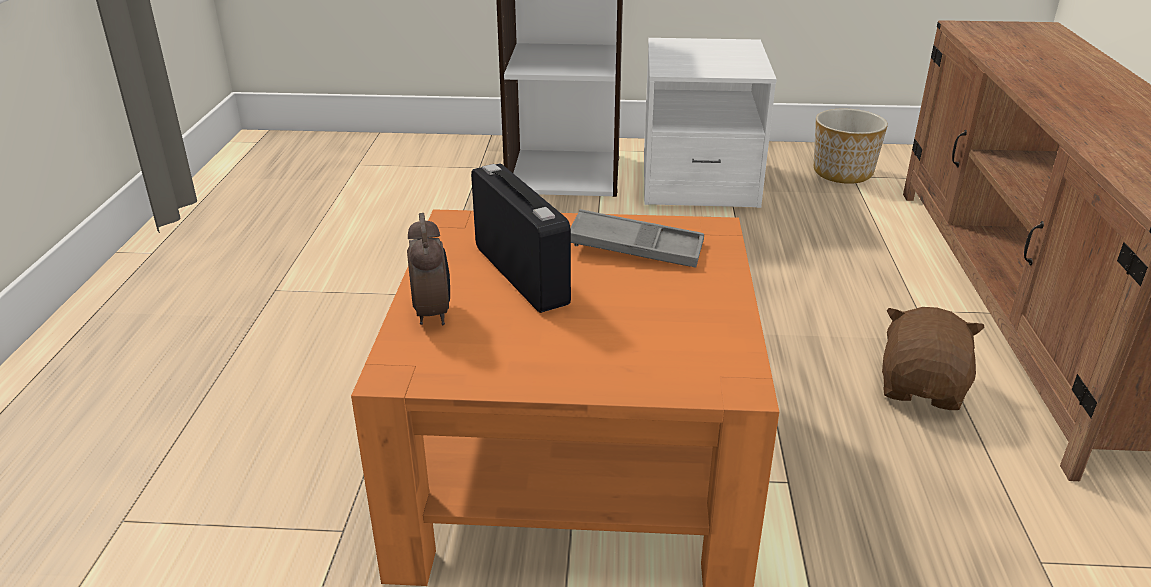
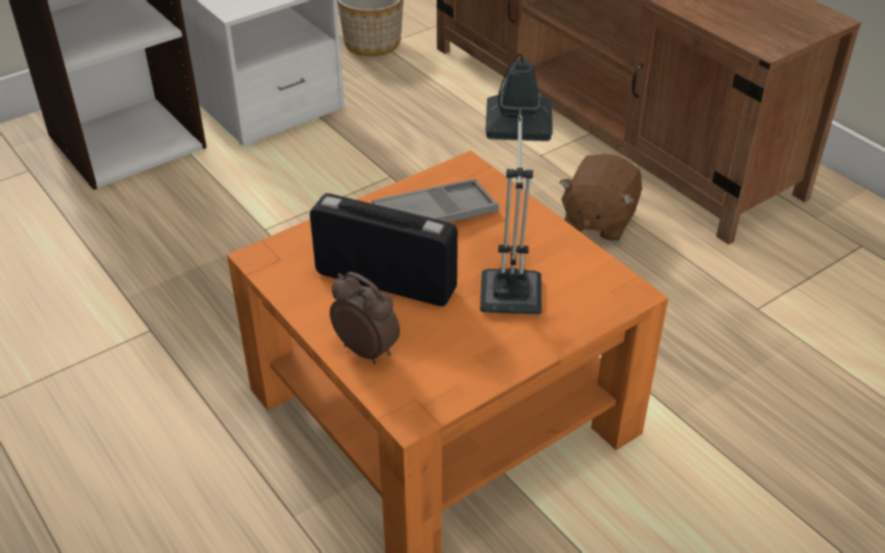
camera: 40 degrees left, 10 degrees up
brown plush toy [882,307,984,410] -> brown plush toy turned 135 degrees counterclockwise [559,154,642,241]
none -> table lamp [480,54,553,314]

